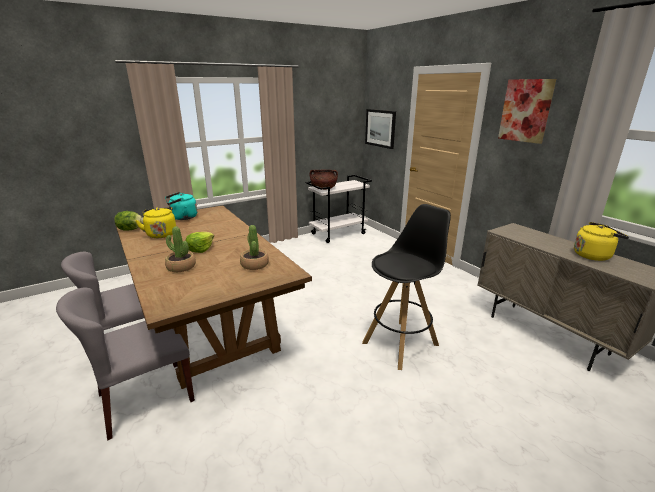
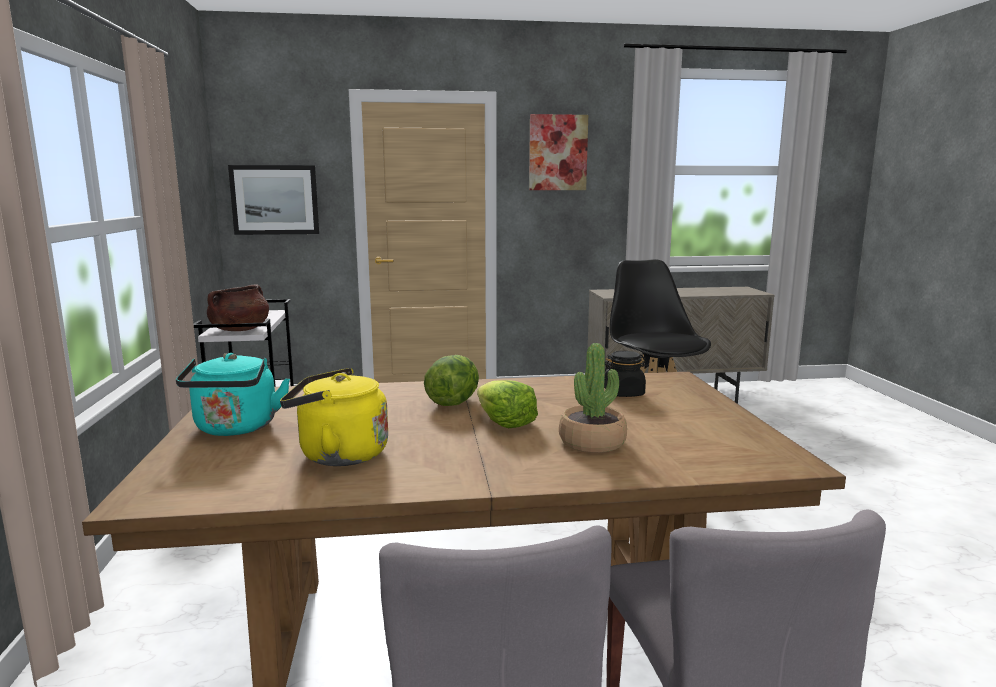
camera: 65 degrees left, 10 degrees down
lettuce [114,211,143,231] -> lettuce moved to [424,355,479,406]
potted plant [240,225,269,270] -> black jar [604,351,649,397]
yellow kettle [574,222,629,261] -> none

